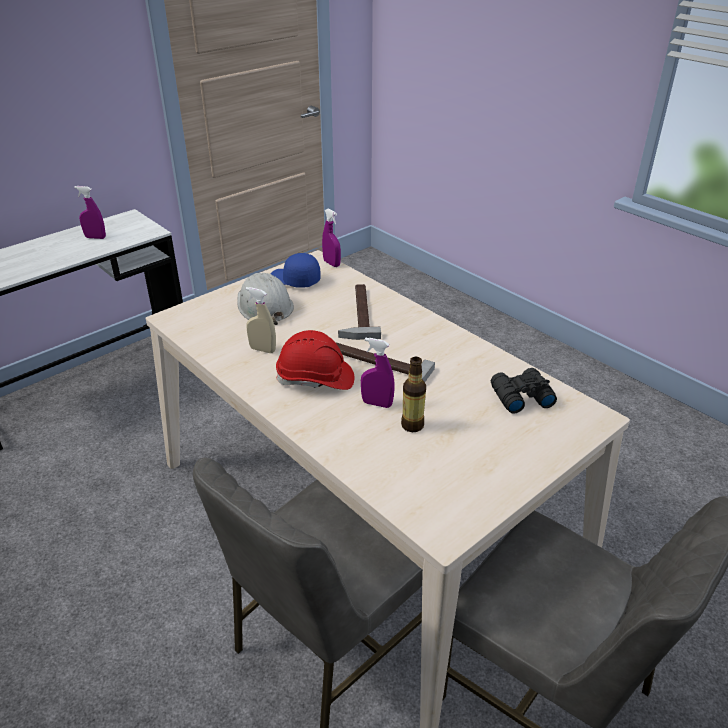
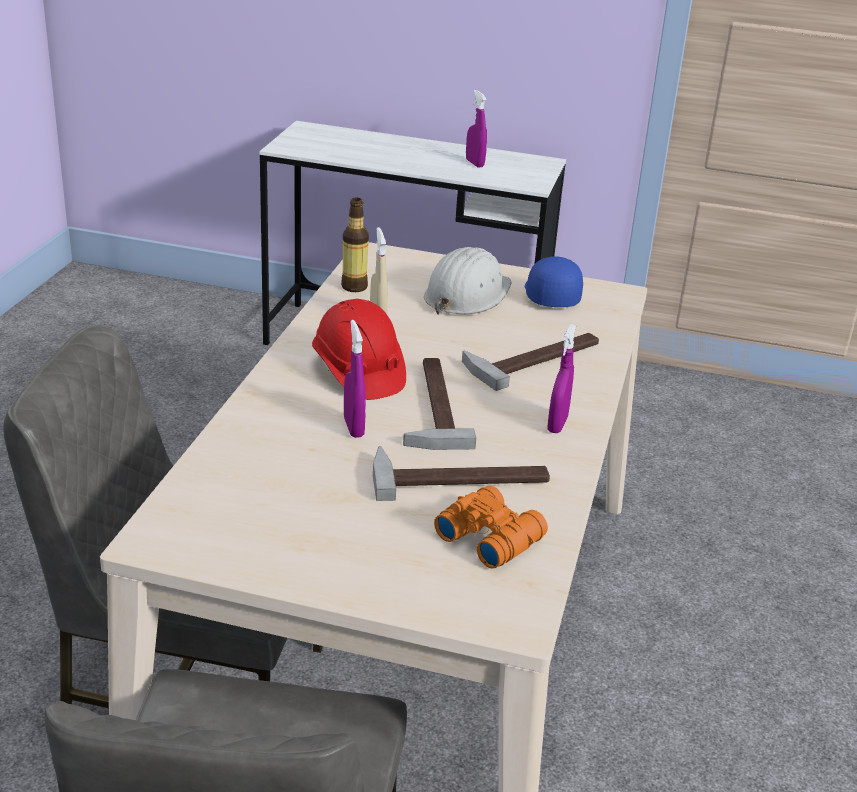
camera: 55 degrees right, 5 degrees down
purple spray bottle [322,208,341,267] -> purple spray bottle moved to [547,324,576,433]
bottle [401,357,426,432] -> bottle moved to [341,198,369,292]
black binoculars [491,368,557,414] -> orange binoculars [434,486,548,569]
none -> hammer [373,446,550,501]

